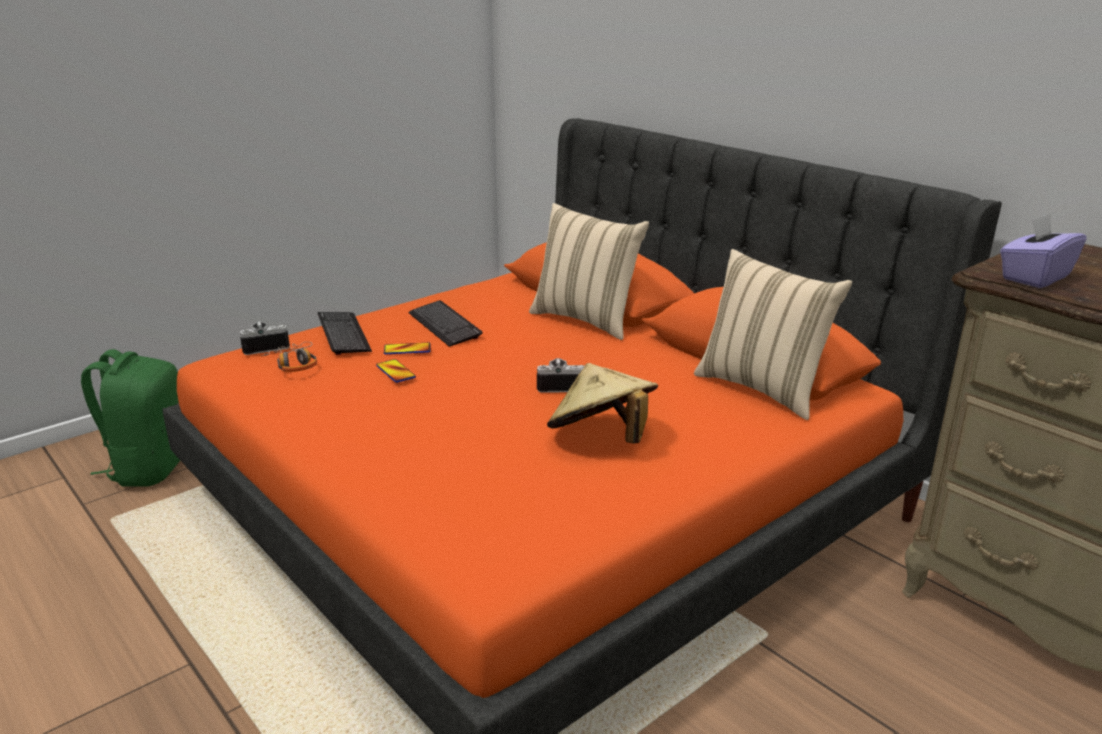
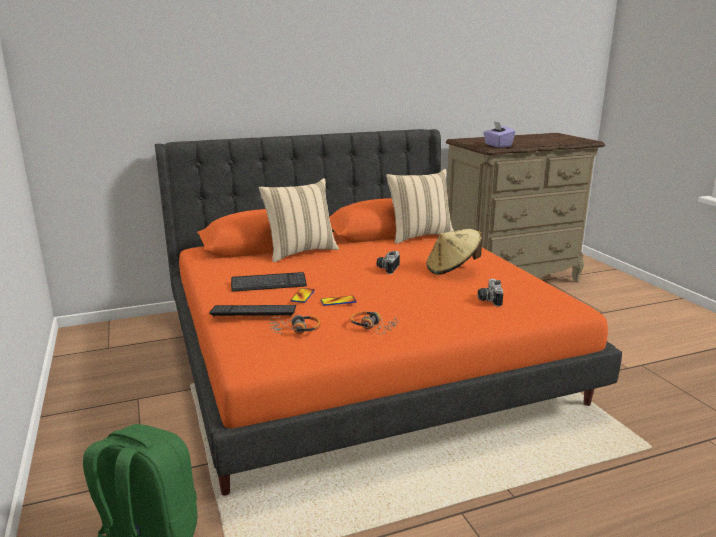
camera: 70 degrees left, 5 degrees down
camera [240,321,290,355] -> camera moved to [478,279,503,307]
none -> headphones [350,311,399,334]

